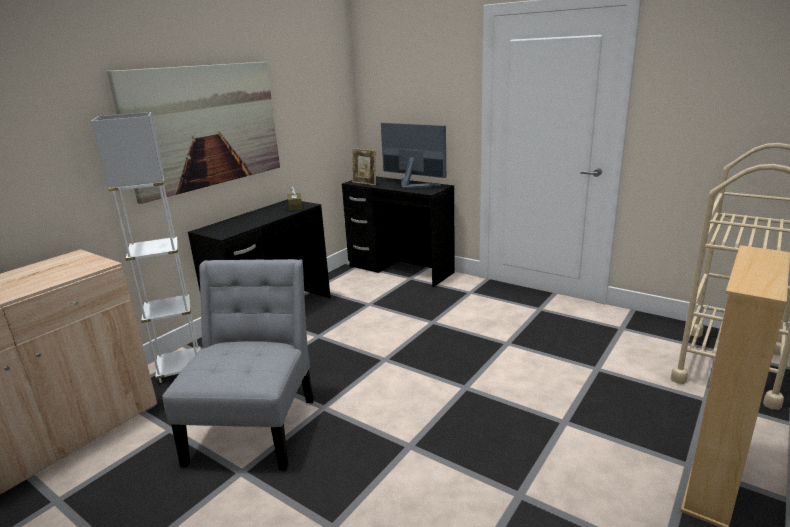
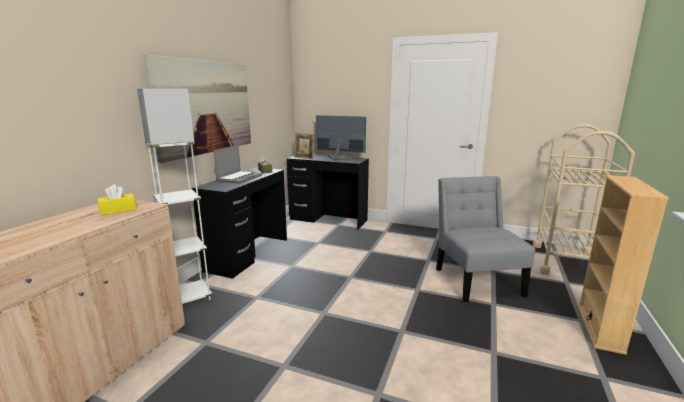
camera: 15 degrees left, 5 degrees down
grey chair [162,259,314,471] -> grey chair moved to [436,176,535,302]
none -> yellow tissue box [98,184,137,215]
none -> laptop [213,145,262,184]

